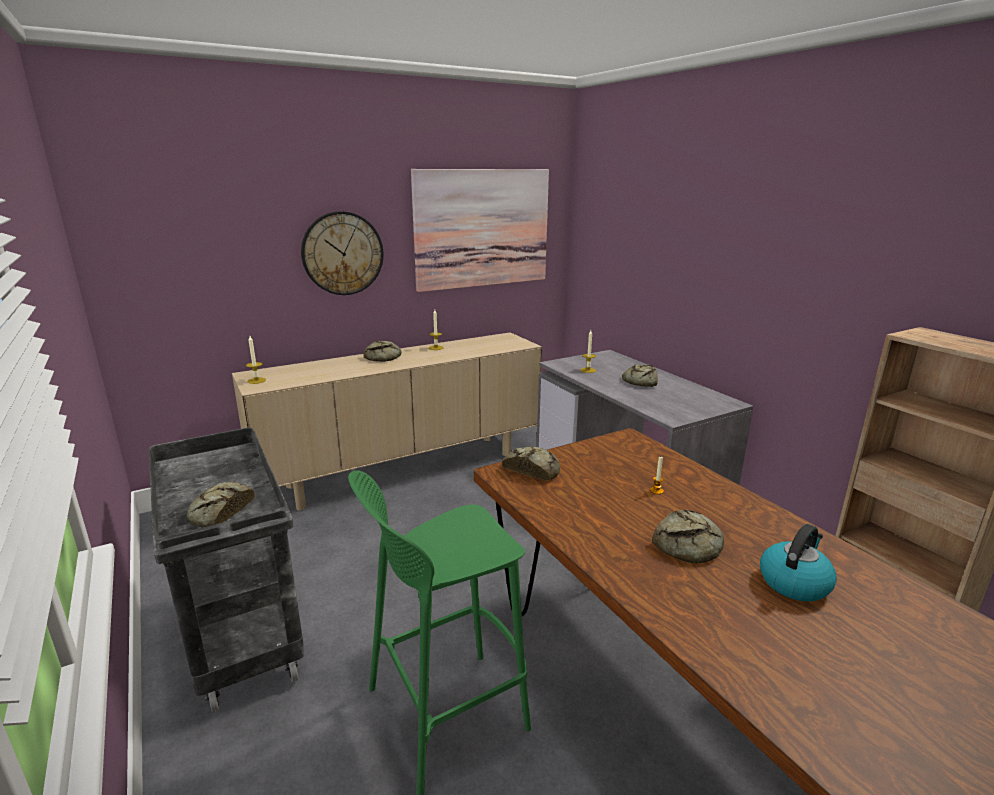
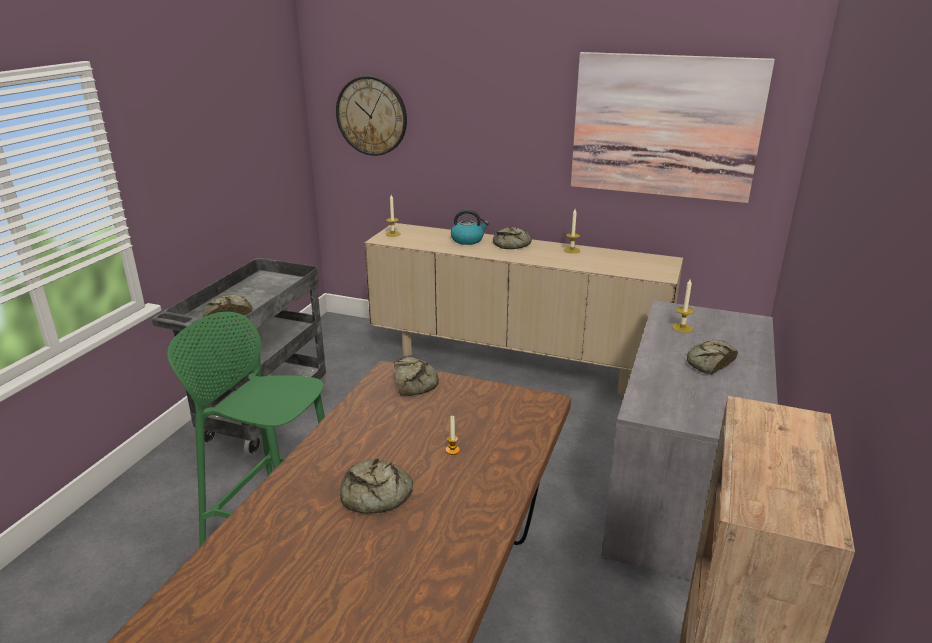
camera: 50 degrees right, 5 degrees up
wall clock [301,211,384,295] -> wall clock moved to [336,76,407,156]
kettle [760,524,837,602] -> kettle moved to [451,210,489,245]

